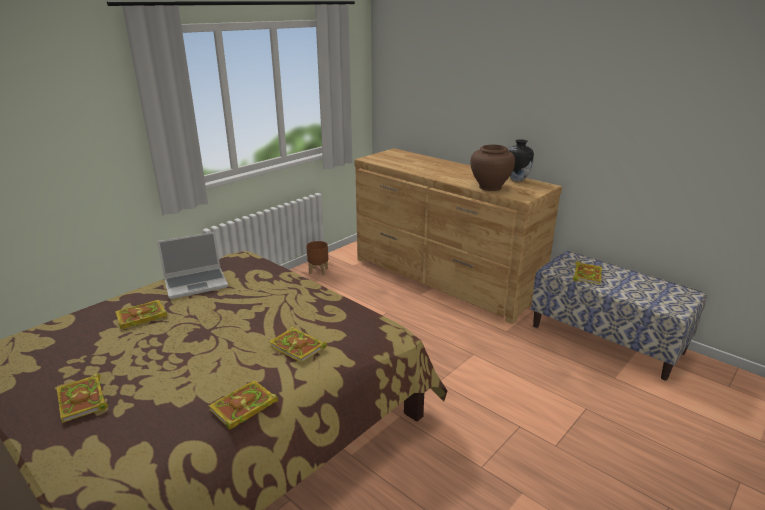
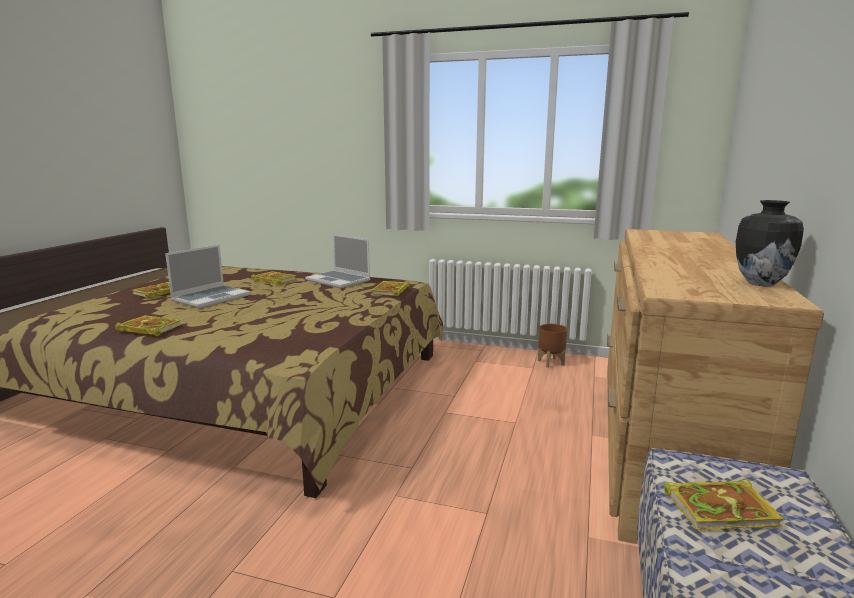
camera: 65 degrees right, 10 degrees down
book [269,327,327,363] -> book moved to [371,281,410,296]
brown vase [470,145,515,191] -> none
none -> laptop [165,245,250,308]

